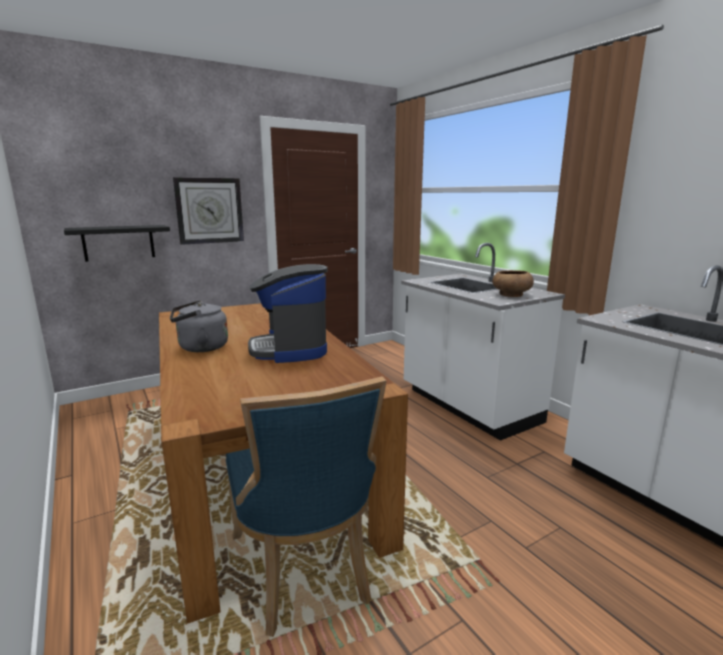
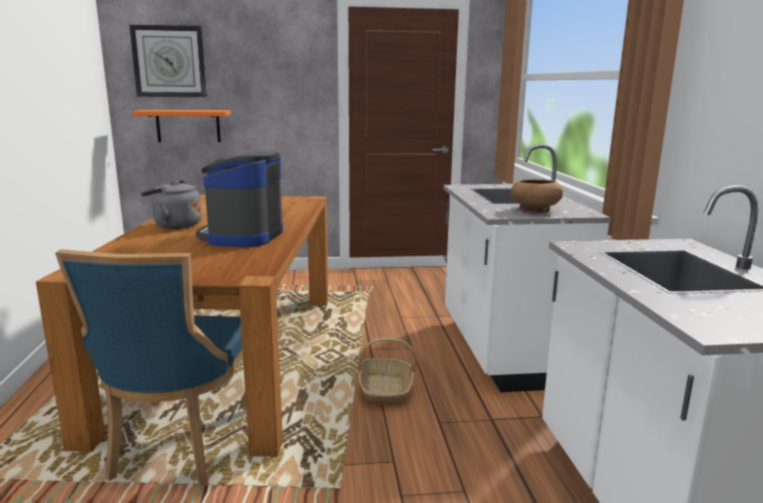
camera: 25 degrees right, 0 degrees up
black shelf [64,225,170,262] -> orange shelf [132,110,231,142]
wall clock [173,177,244,245] -> wall clock moved to [129,24,207,97]
none -> basket [358,337,417,405]

